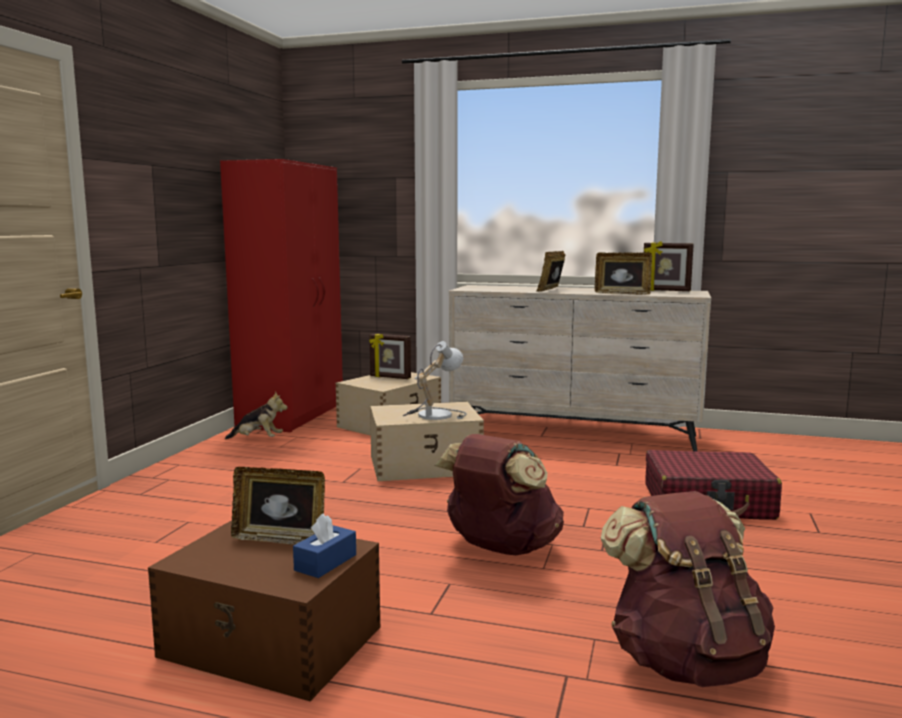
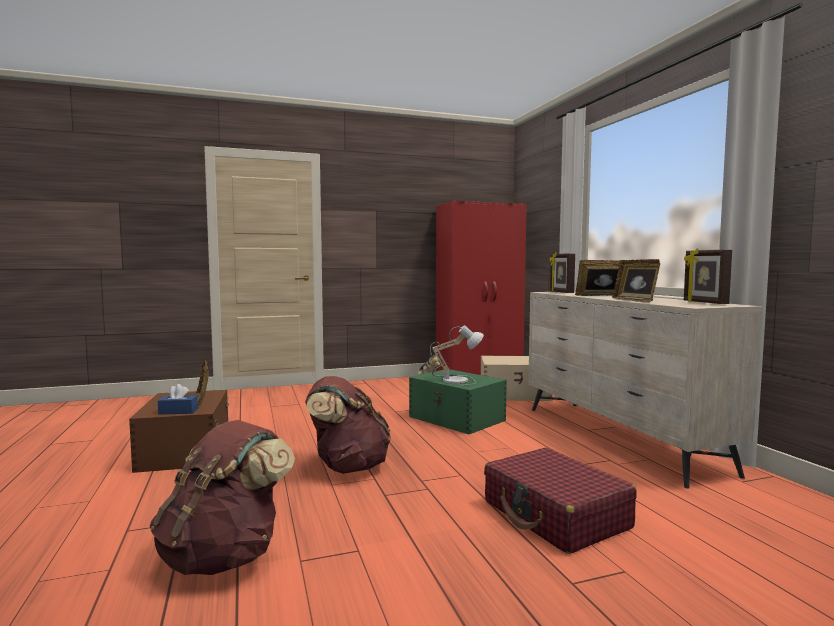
camera: 55 degrees right, 5 degrees down
picture frame [369,334,411,379] -> picture frame moved to [549,253,575,293]
beige storage box [370,402,484,481] -> green storage box [409,369,507,434]

